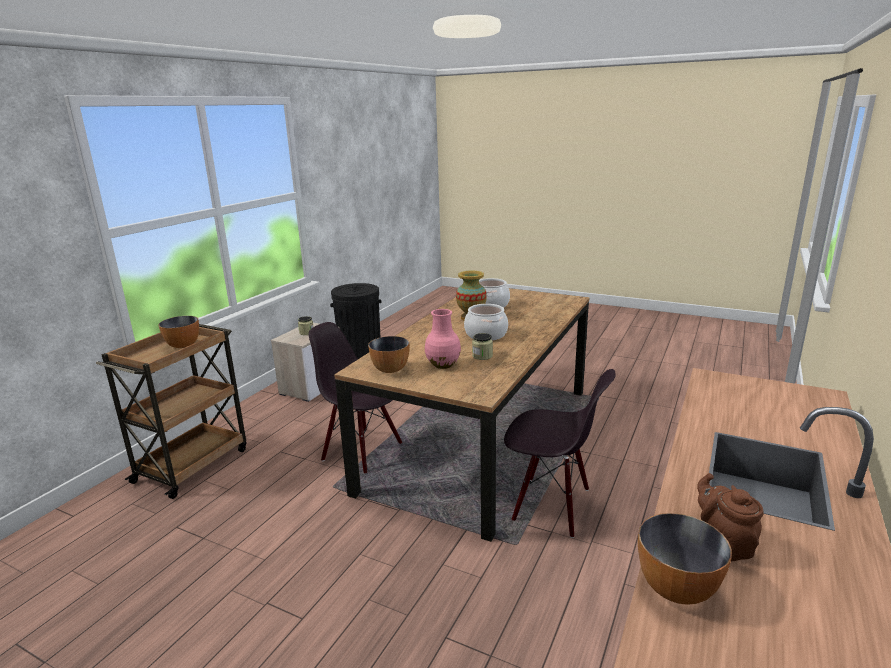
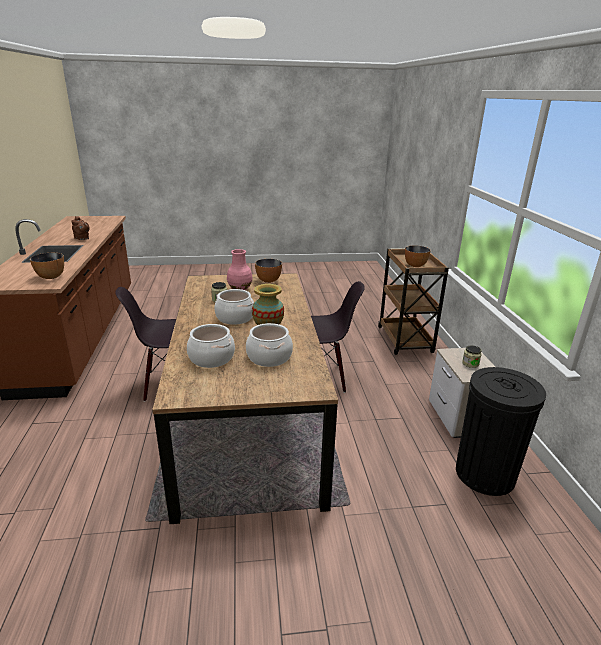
camera: 145 degrees right, 5 degrees up
bowl [638,513,732,605] -> bowl moved to [30,253,64,279]
none -> cooking pot [187,324,235,368]

